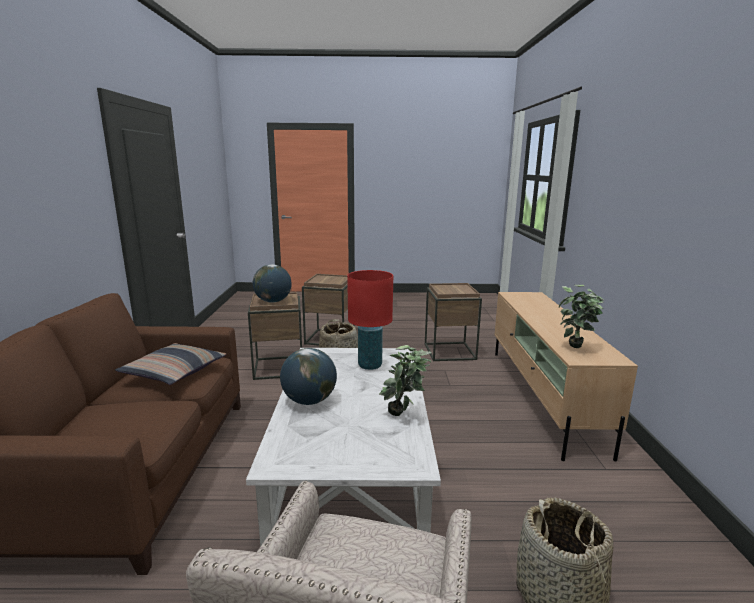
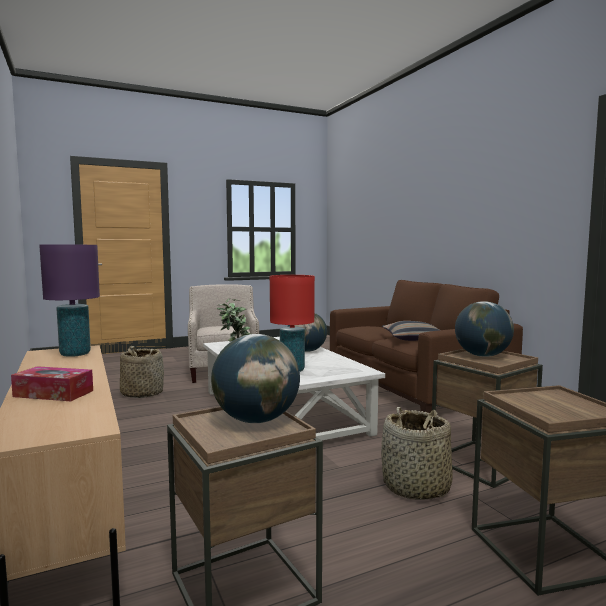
camera: 155 degrees right, 10 degrees down
potted plant [559,285,604,348] -> purple table lamp [39,245,100,357]
none -> tissue box [11,366,93,401]
none -> globe [211,334,300,423]

